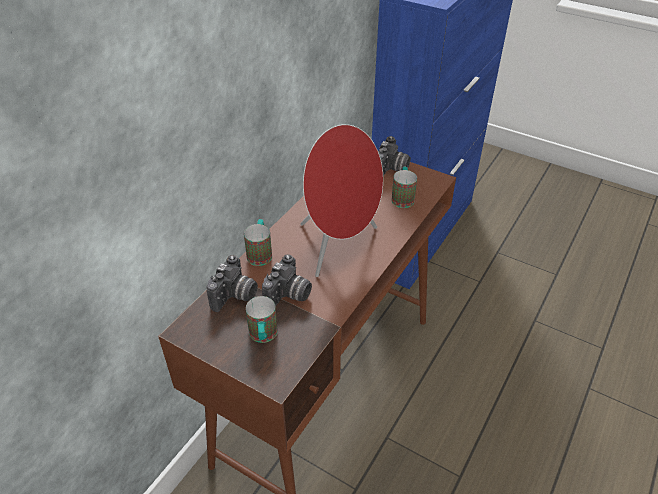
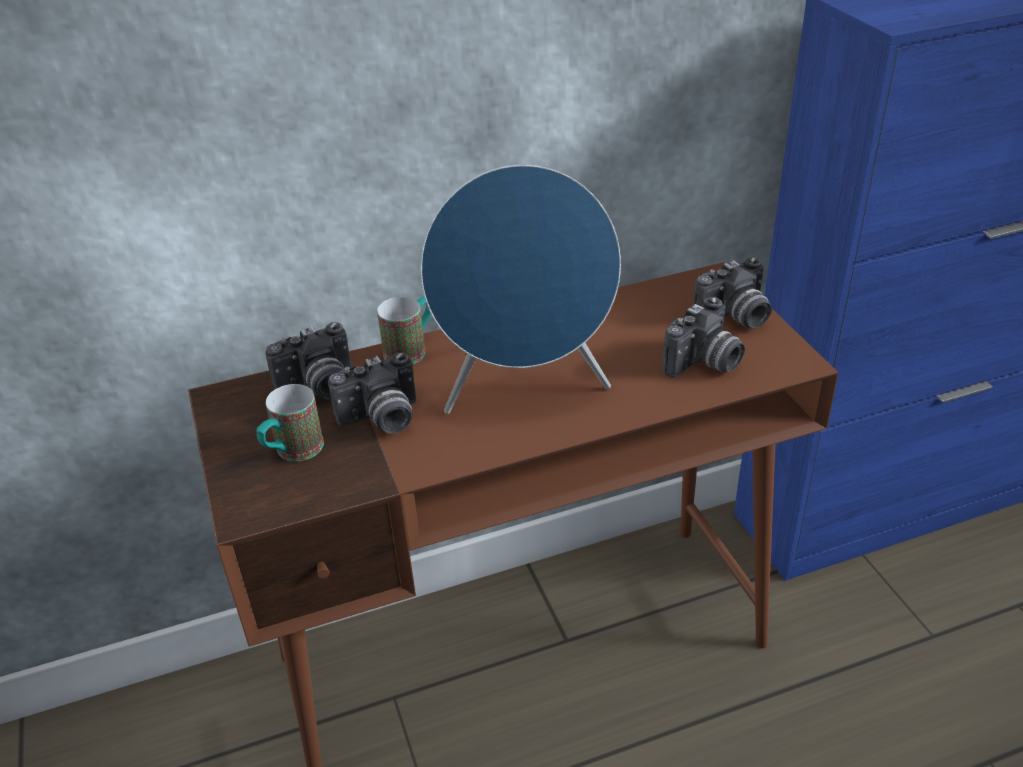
camera: 40 degrees right, 5 degrees down
red speaker [300,124,383,277] -> blue speaker [420,165,621,414]
mug [391,167,417,208] -> camera [662,297,745,378]

